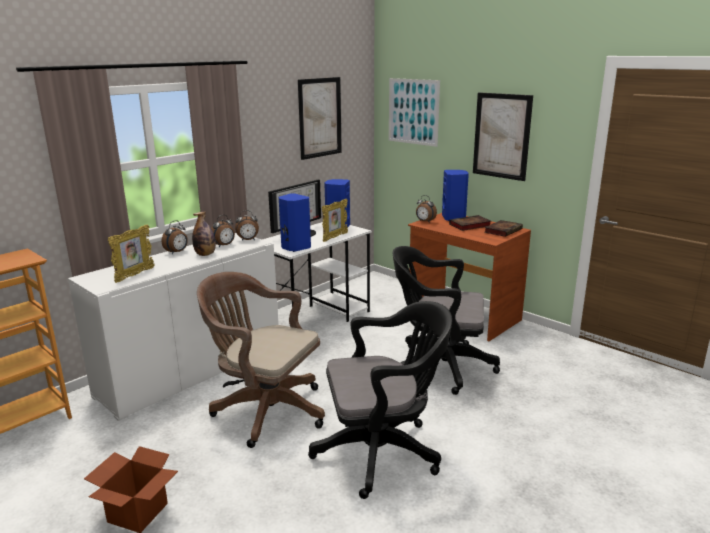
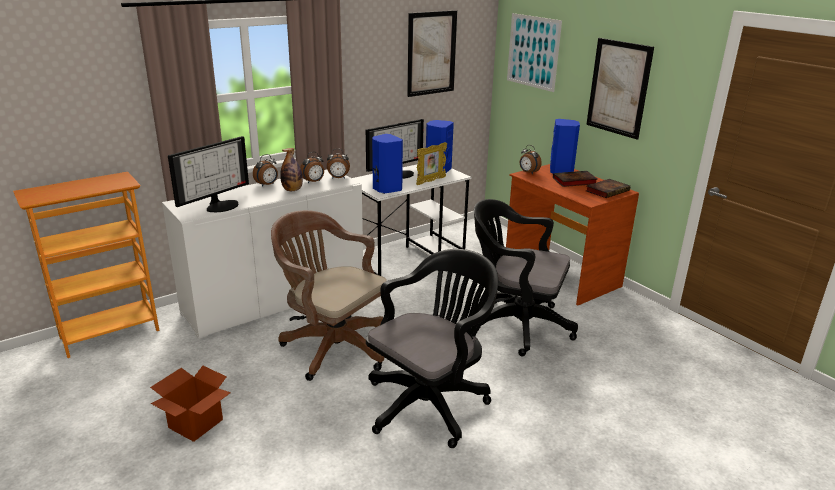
camera: 10 degrees right, 5 degrees up
picture frame [108,224,155,283] -> monitor [168,136,249,212]
black office chair [308,301,452,499] -> black office chair turned 45 degrees counterclockwise [366,249,498,448]

